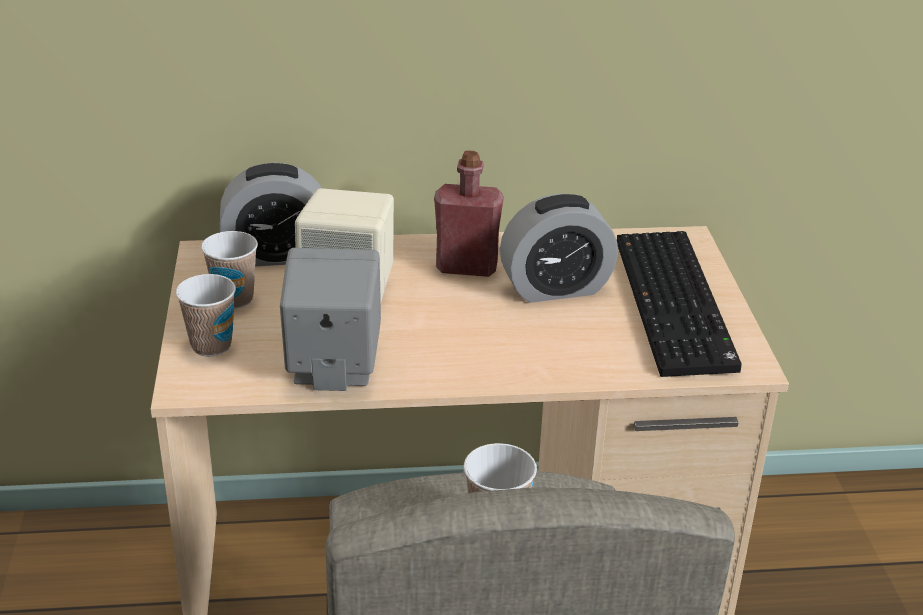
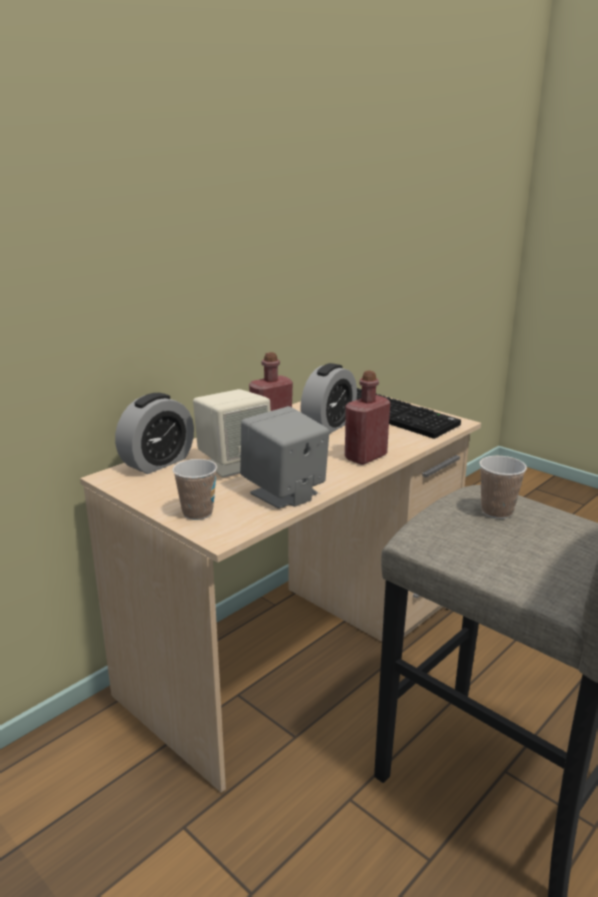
camera: 40 degrees left, 10 degrees down
cup [201,231,258,309] -> none
none -> red bottle [345,371,390,465]

